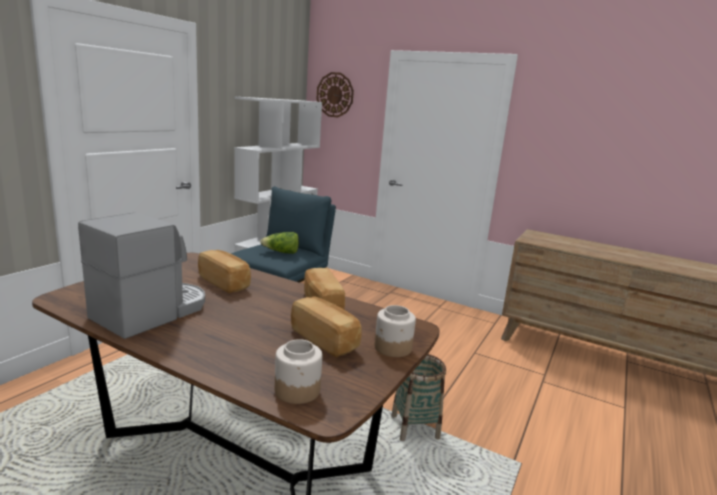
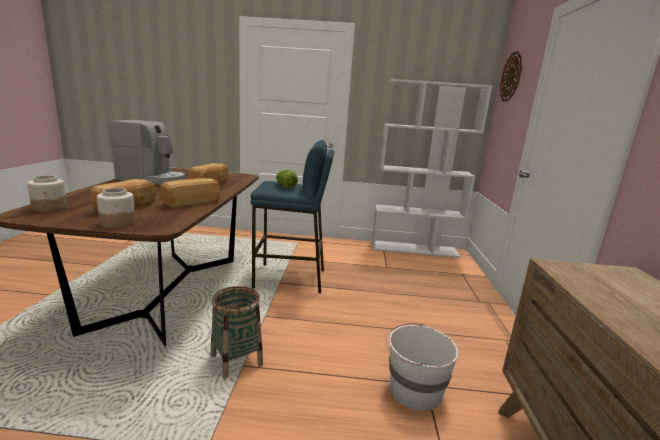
camera: 65 degrees right, 0 degrees up
none -> white bucket [386,323,458,411]

